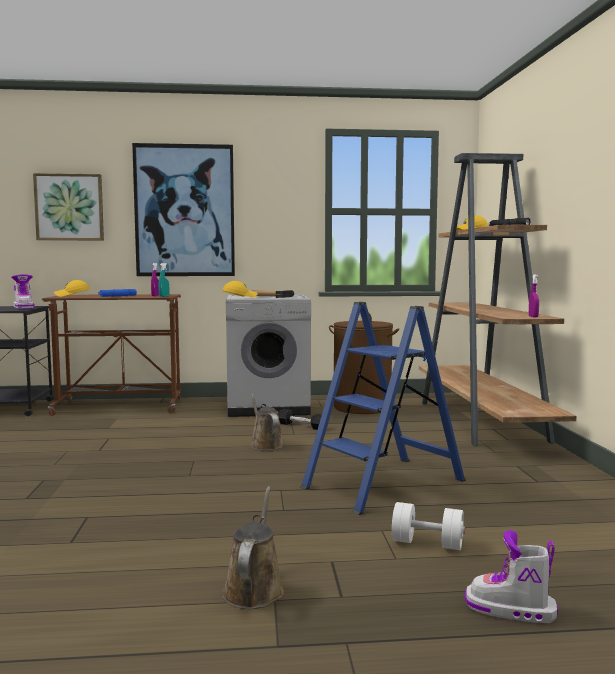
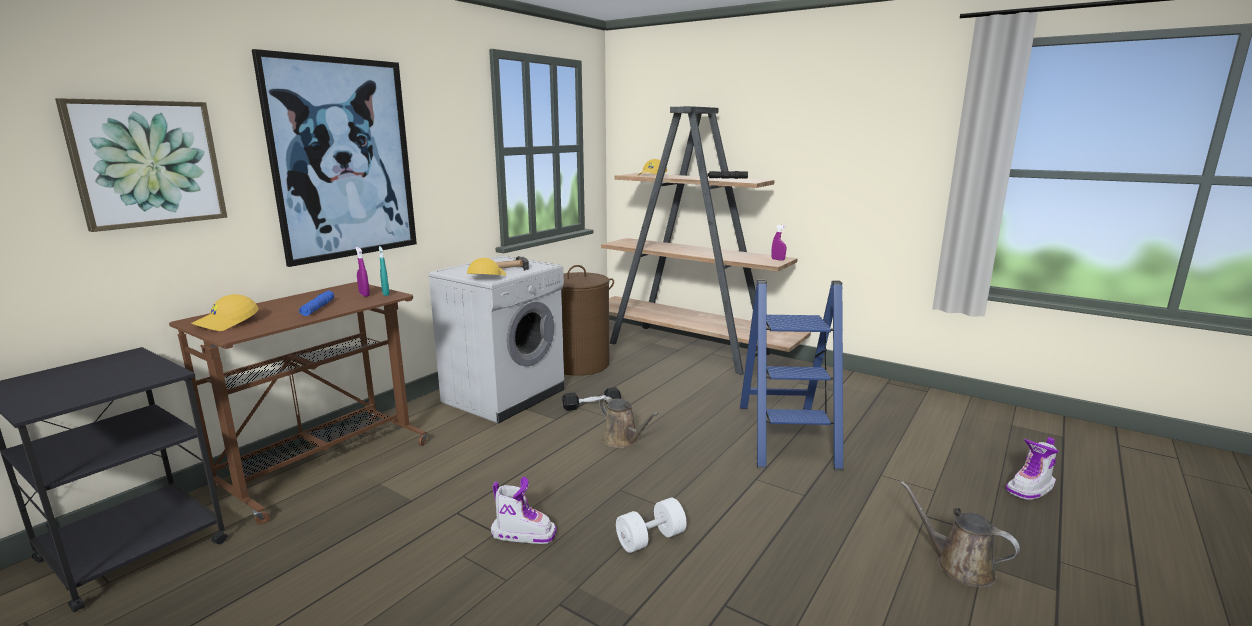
camera: 50 degrees left, 10 degrees up
boot [11,274,35,309] -> boot moved to [491,477,556,544]
brown watering can [250,394,284,451] -> brown watering can turned 150 degrees counterclockwise [599,396,659,448]
white dumbbell [392,502,465,550] -> white dumbbell moved to [616,498,687,553]

